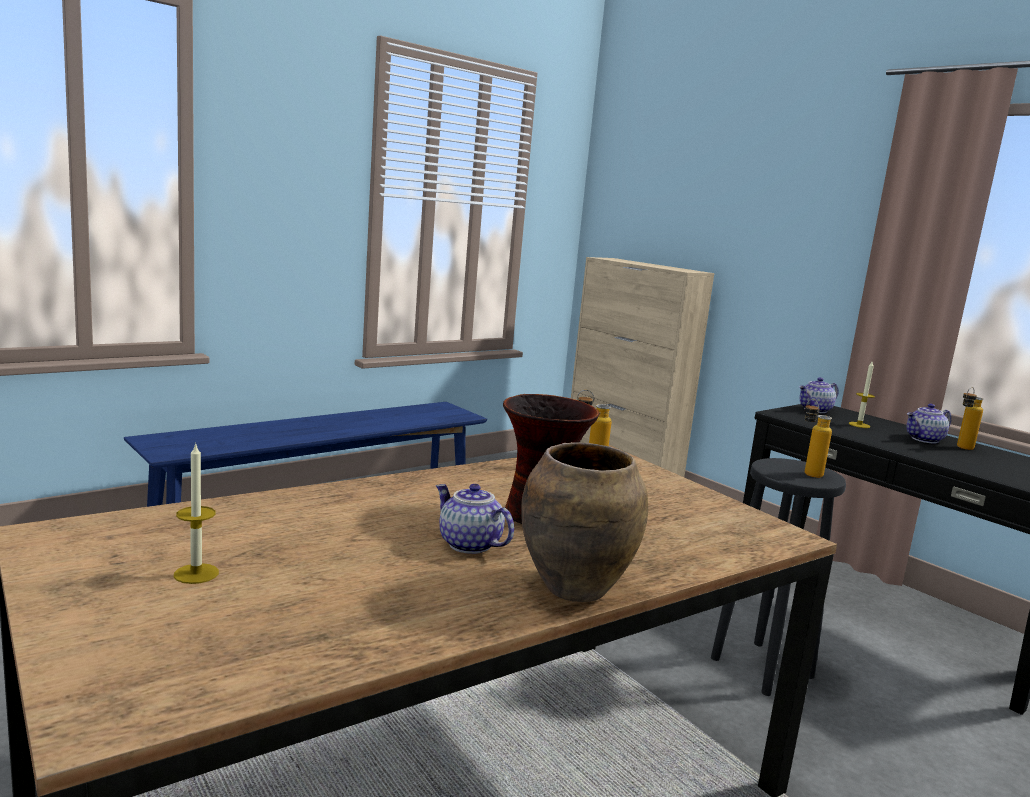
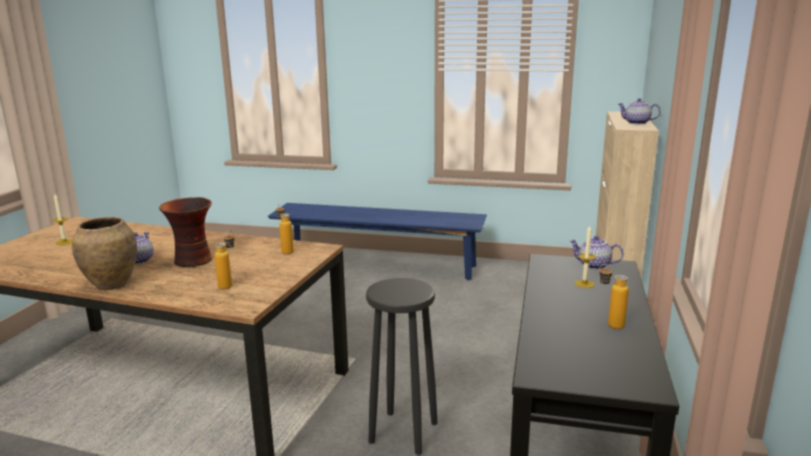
camera: 55 degrees right, 5 degrees up
bottle [805,399,832,478] -> bottle moved to [214,231,234,289]
teapot [907,404,951,443] -> teapot moved to [618,98,661,124]

